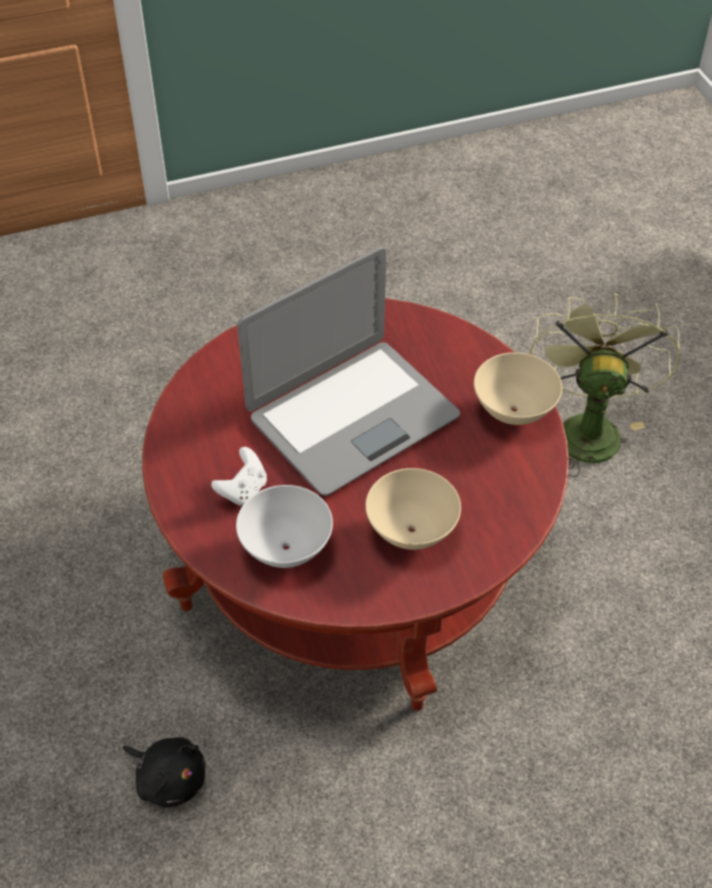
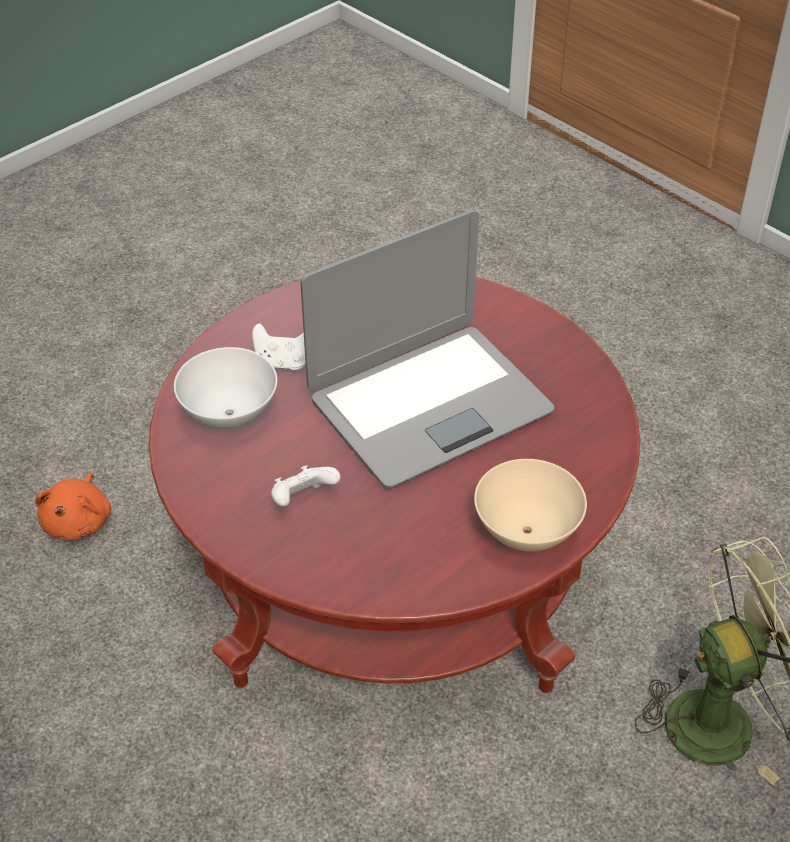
camera: 65 degrees right, 5 degrees down
black plush toy [123,737,205,808] -> orange plush toy [35,473,112,540]
laptop [237,247,460,496] -> laptop turned 60 degrees counterclockwise [300,210,554,488]
beige bowl [365,468,461,550] -> white game controller [271,465,340,507]

